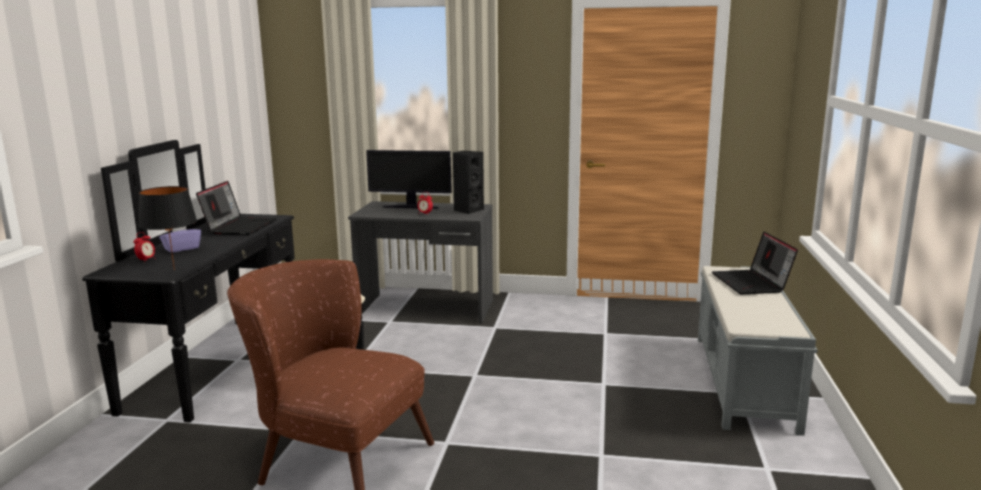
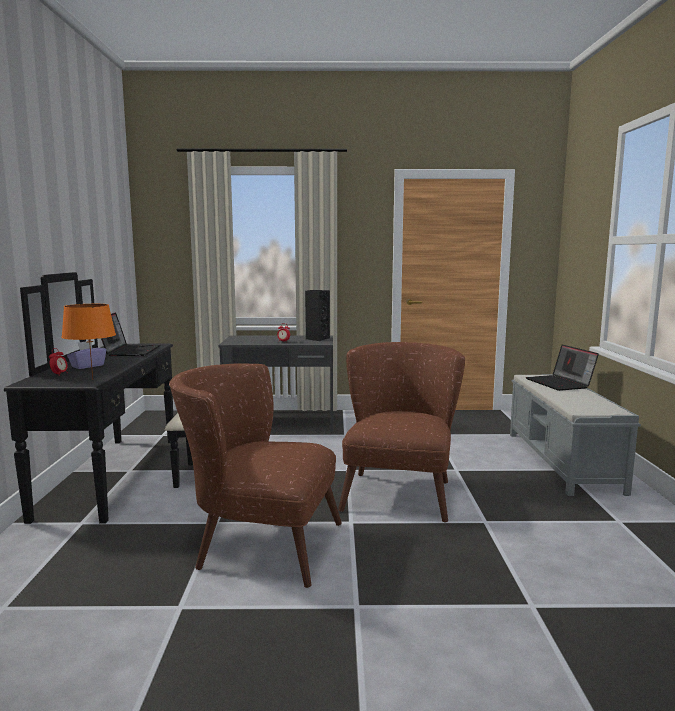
camera: 10 degrees left, 5 degrees down
black table lamp [138,186,197,270] -> orange table lamp [61,304,116,380]
monitor [366,150,452,209] -> none
none -> brown armchair [338,342,465,523]

